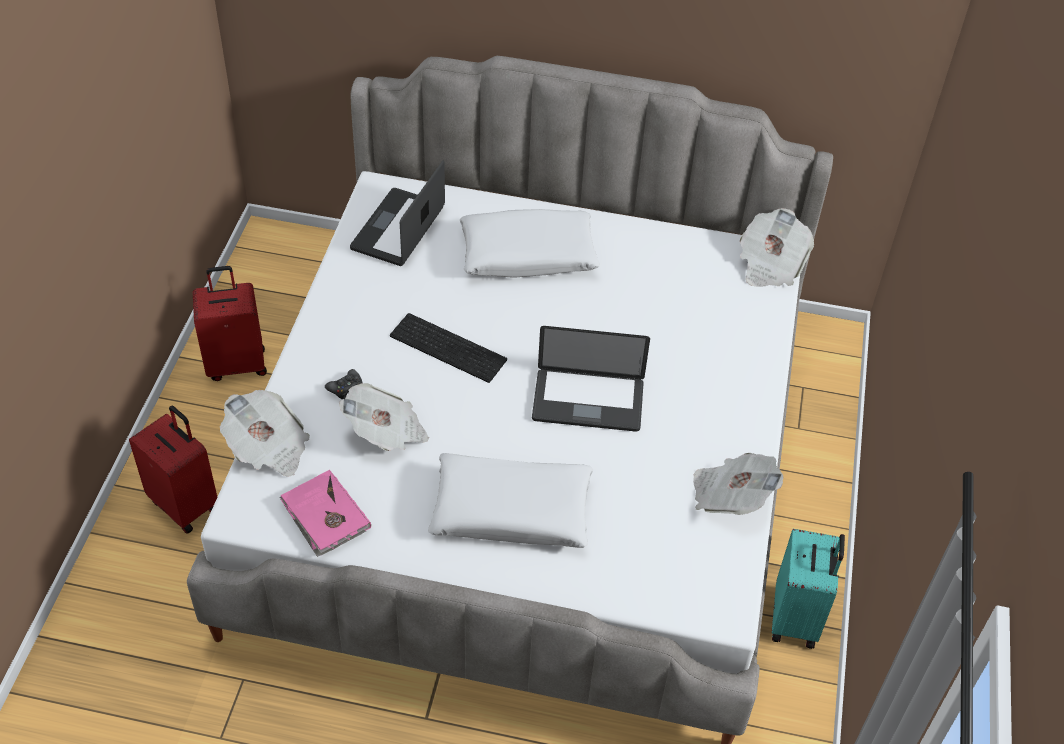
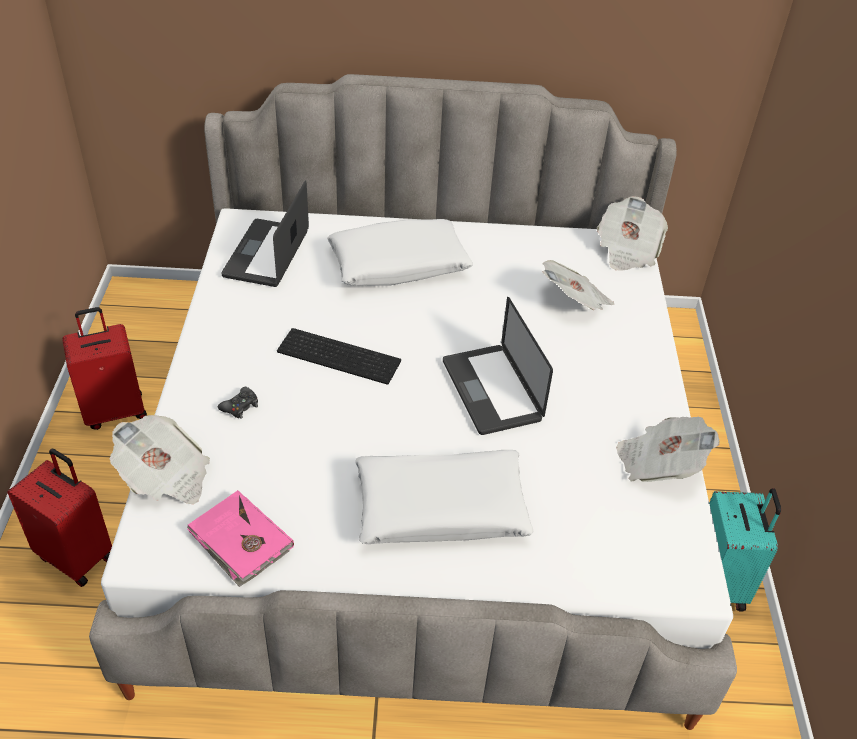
camera: 10 degrees left, 5 degrees down
newspaper [339,383,429,451] -> newspaper moved to [542,260,614,310]
laptop [532,326,650,432] -> laptop turned 75 degrees clockwise [443,297,553,435]

